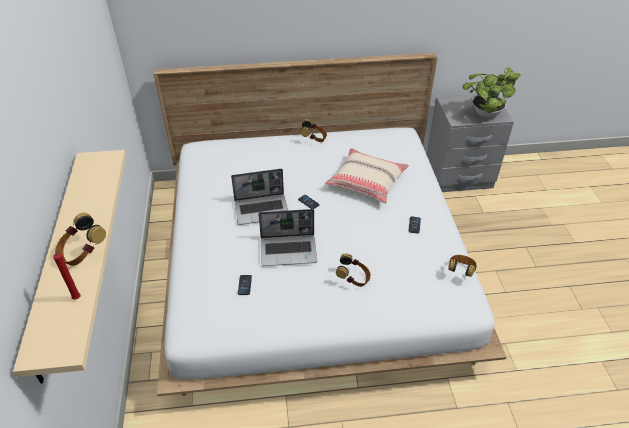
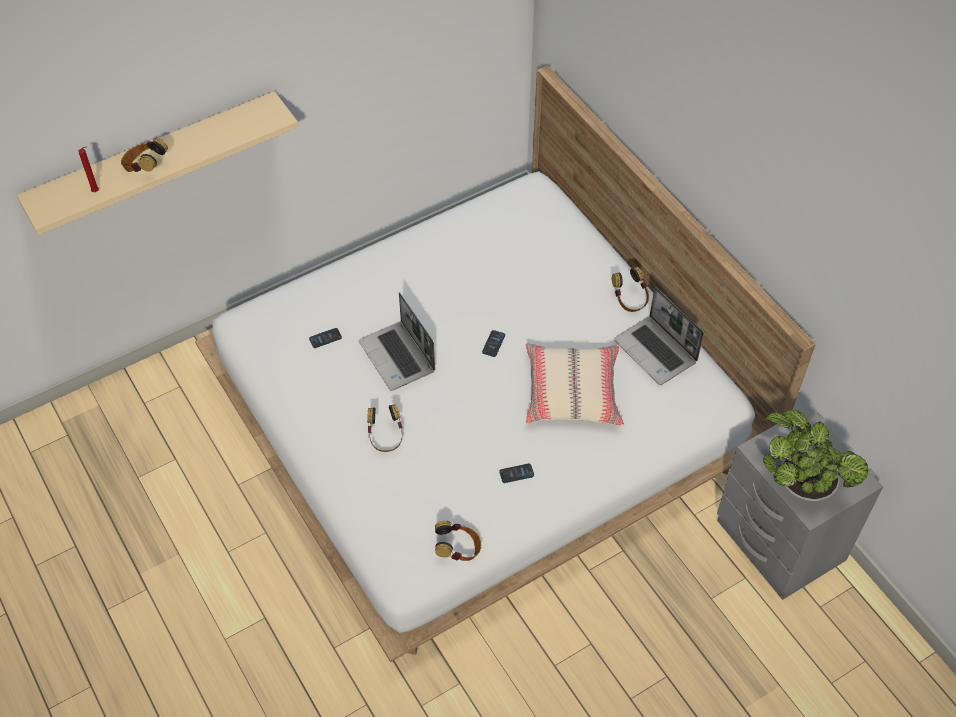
camera: 65 degrees right, 10 degrees up
laptop [231,169,288,225] -> laptop moved to [614,287,704,385]

